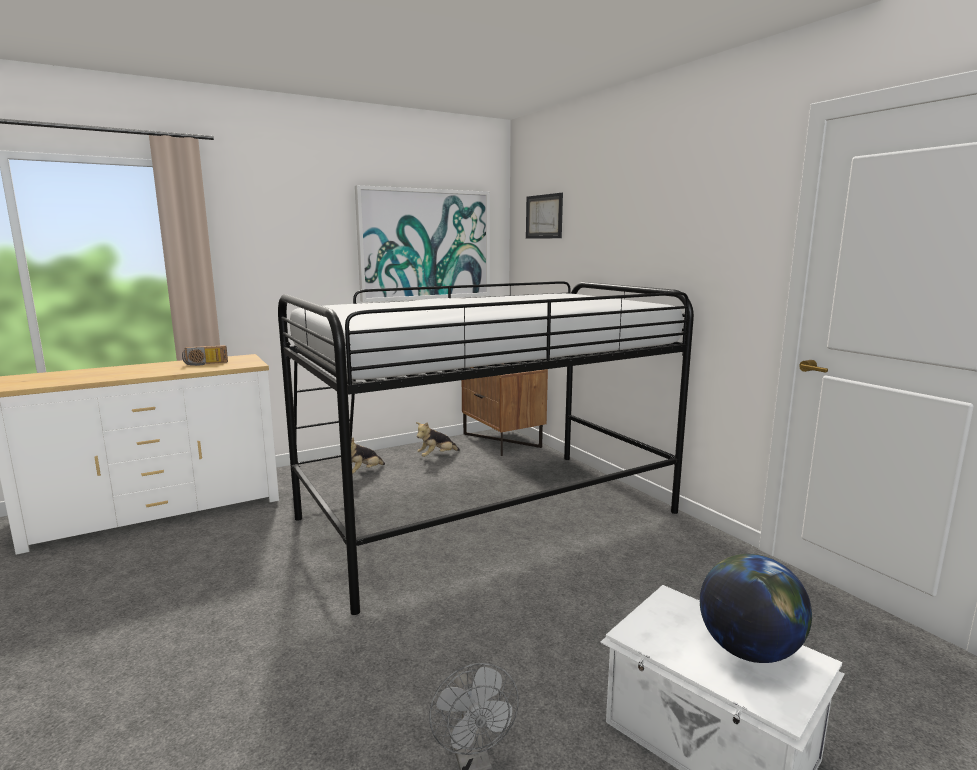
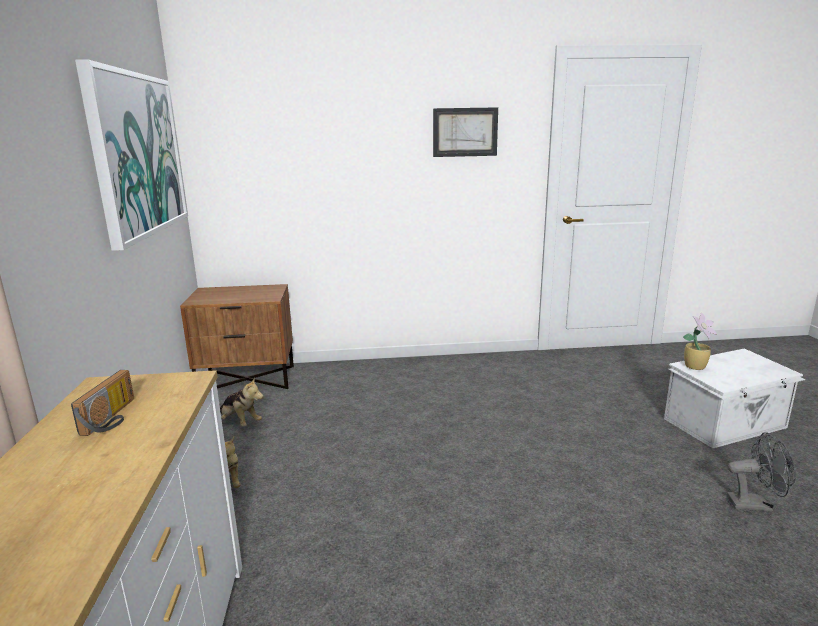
camera: 65 degrees left, 5 degrees up
black bed [278,281,694,615] -> none
plush toy [416,422,460,457] -> plush toy turned 45 degrees counterclockwise [220,377,264,426]
picture [526,193,563,239] -> picture moved to [433,107,498,157]
globe [700,554,812,663] -> none
none -> potted plant [683,313,717,370]

